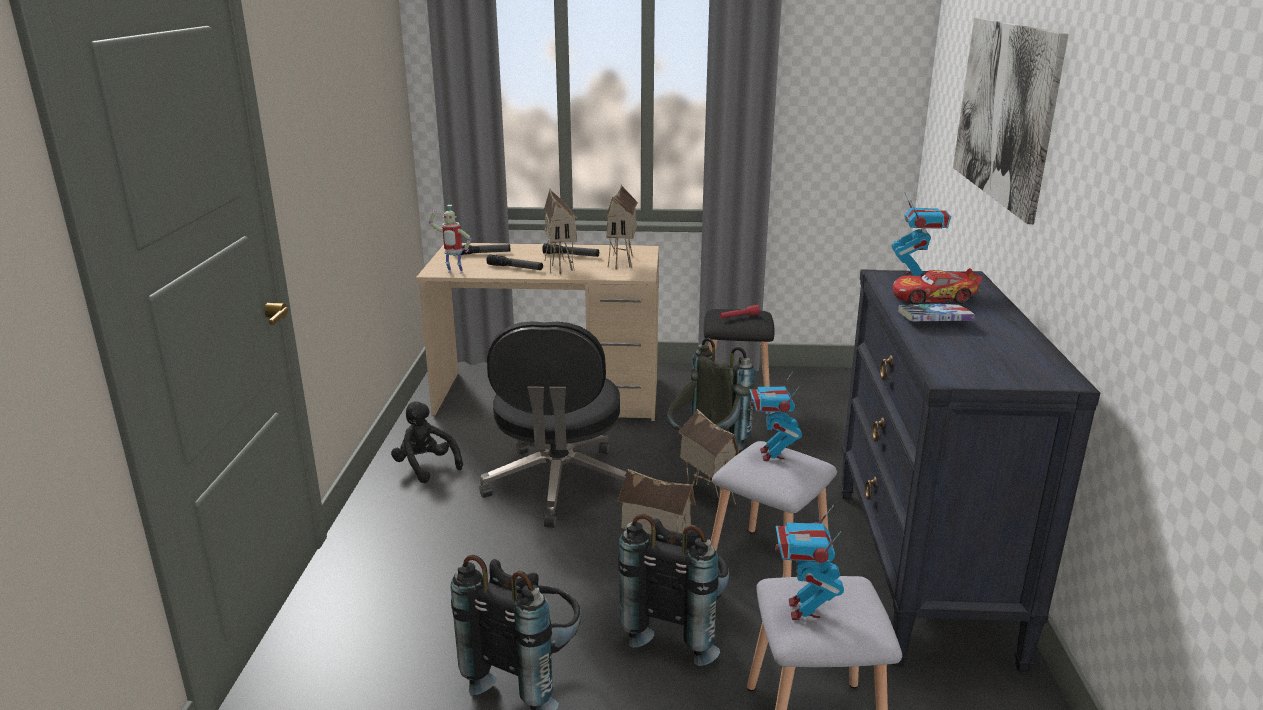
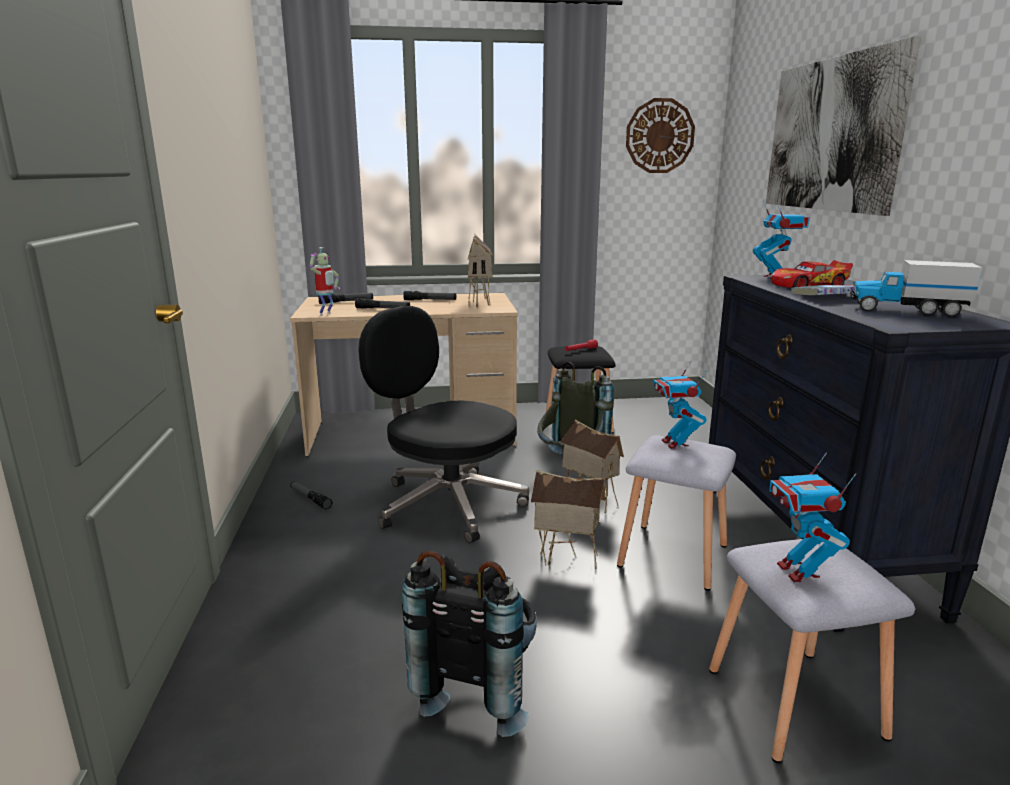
camera: 10 degrees left, 5 degrees down
black plush toy [391,401,463,483] -> flashlight [290,481,332,509]
toy robot [429,205,472,274] -> toy robot turned 60 degrees counterclockwise [309,247,340,316]
black office chair [479,321,627,528] -> black office chair turned 135 degrees clockwise [358,306,530,543]
toy house [544,189,578,274] -> none
black backpack [618,514,729,666] -> none
none -> wall clock [626,98,695,173]
none -> toy truck [850,260,982,317]

